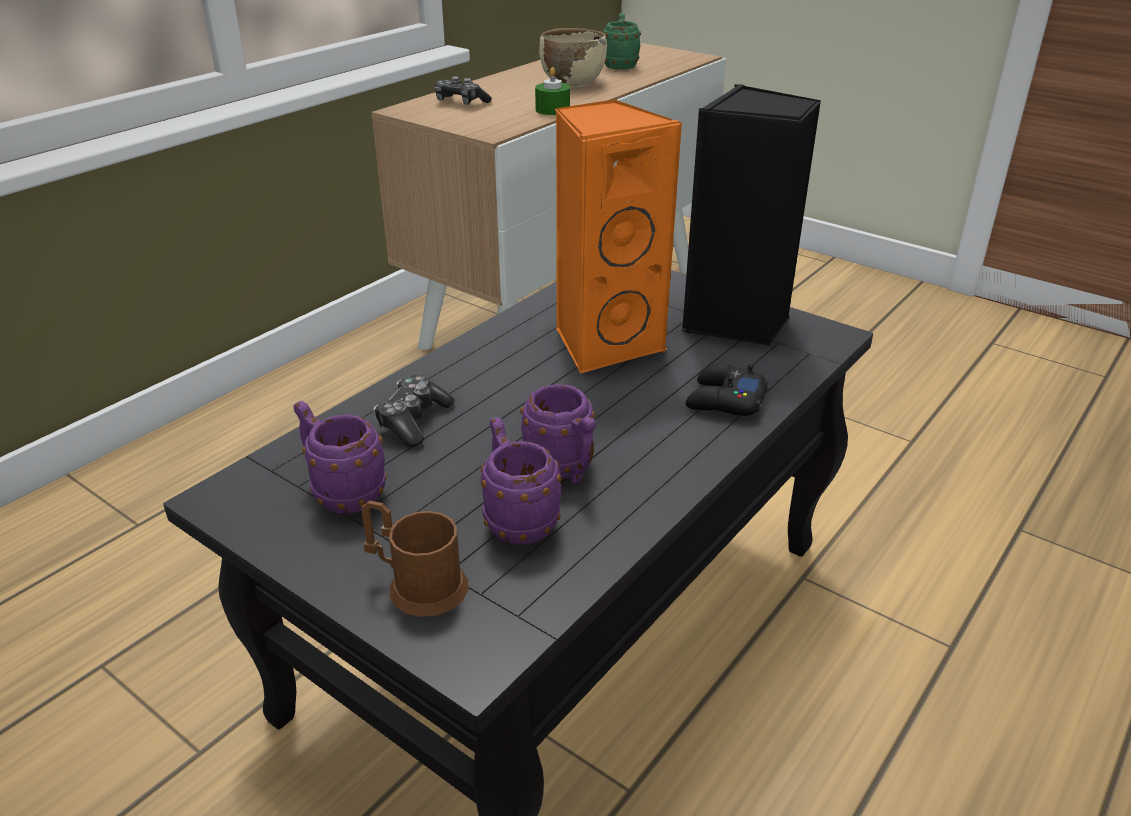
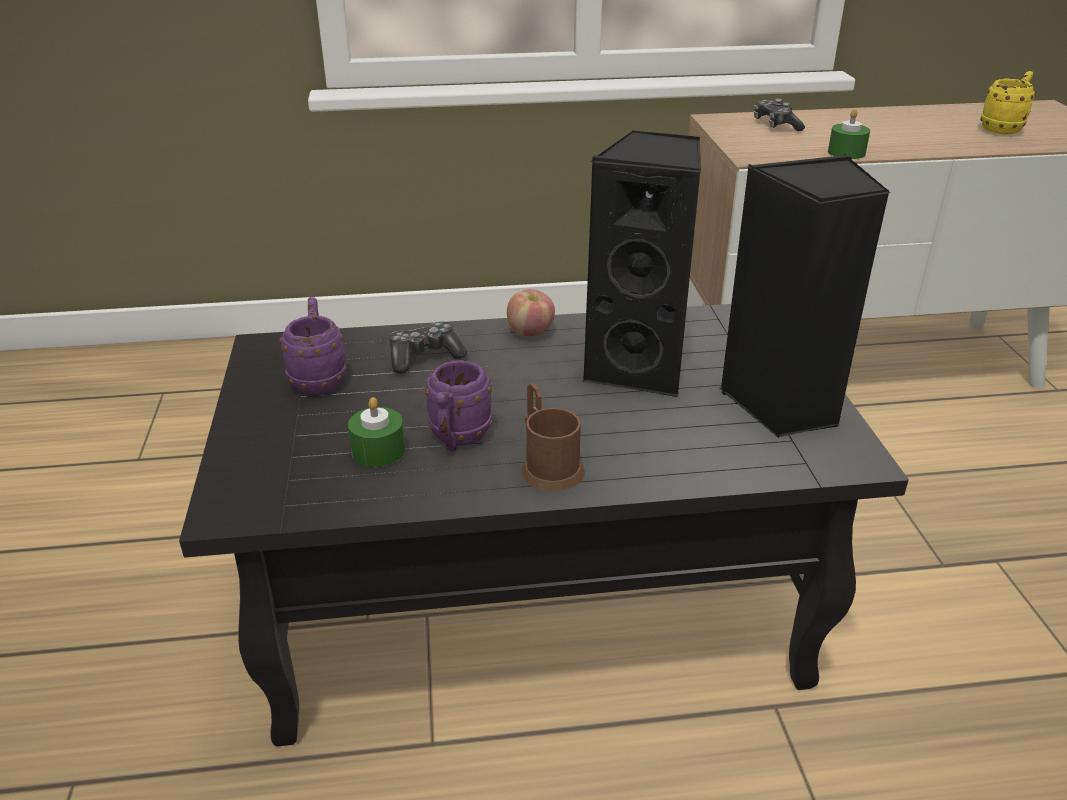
camera: 45 degrees right, 0 degrees up
brown mug [361,500,468,617] -> brown mug moved to [521,383,585,491]
purple mug [481,417,562,545] -> green candle [348,397,405,467]
beige bowl [539,28,607,87] -> none
orange speaker [555,99,682,373] -> black speaker [583,130,701,397]
green mug [602,13,641,69] -> yellow mug [980,71,1035,134]
black game controller [685,363,769,416] -> none
none -> apple [507,289,555,337]

